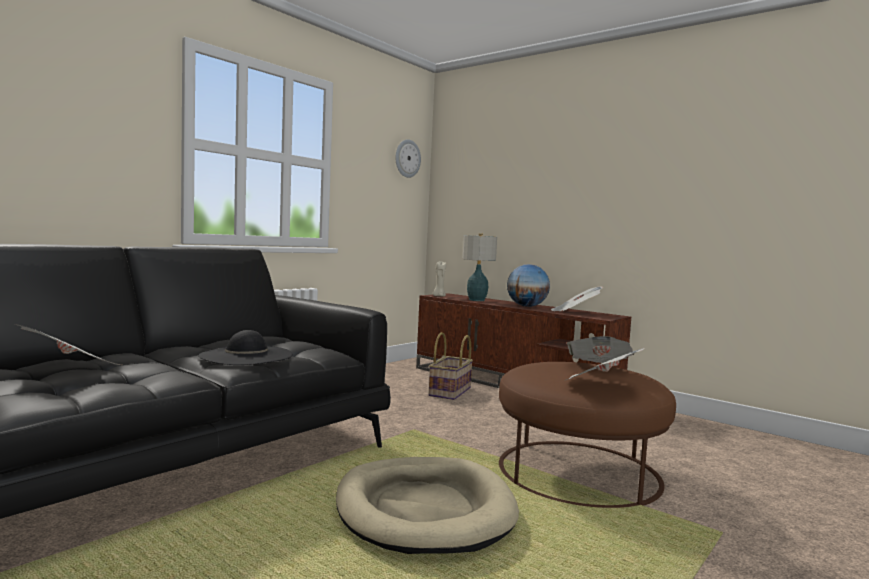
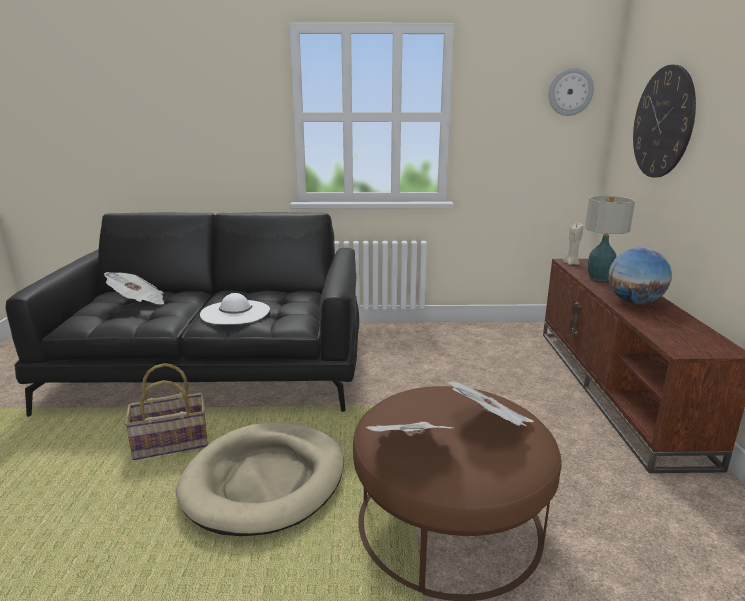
camera: 50 degrees right, 15 degrees up
black hat [198,330,293,365] -> white hat [200,293,270,324]
basket [429,332,473,400] -> basket moved to [124,363,208,460]
newspaper [551,286,603,311] -> none
none -> wall clock [633,65,696,177]

